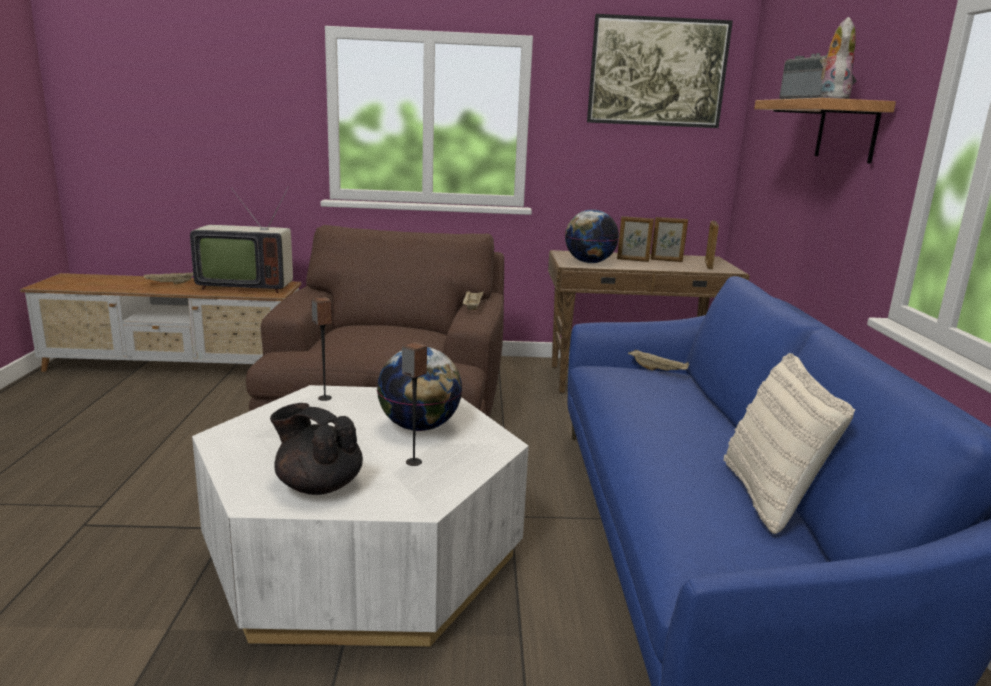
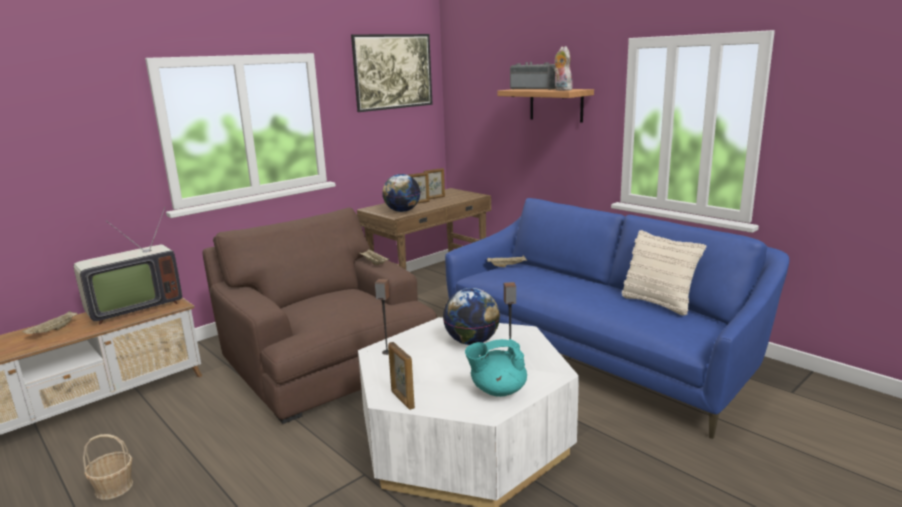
camera: 40 degrees left, 0 degrees up
black teapot [270,403,363,495] -> turquoise teapot [465,339,527,397]
picture frame [705,221,719,269] -> picture frame moved to [388,342,415,410]
none -> basket [83,434,133,500]

